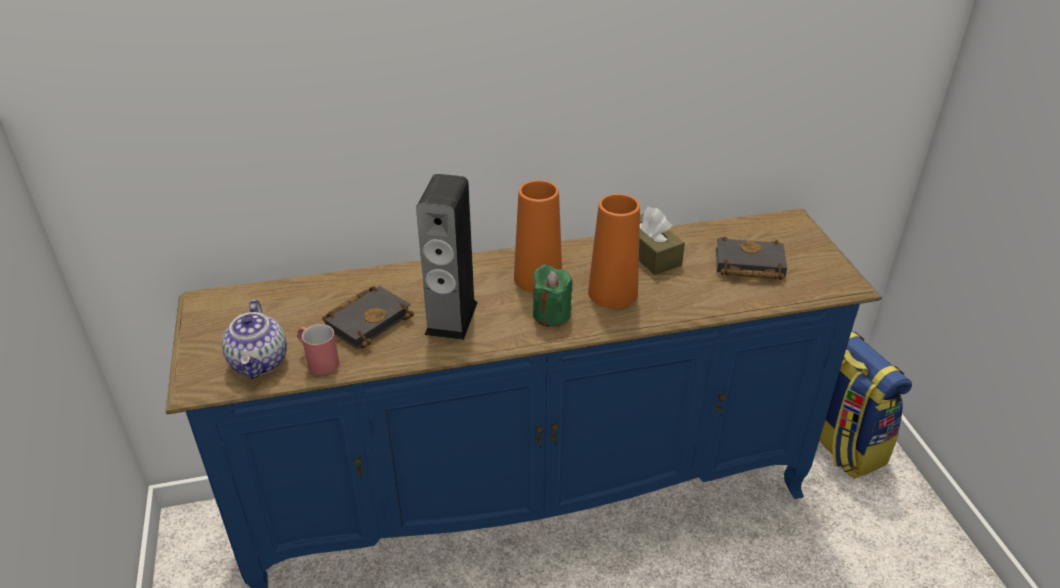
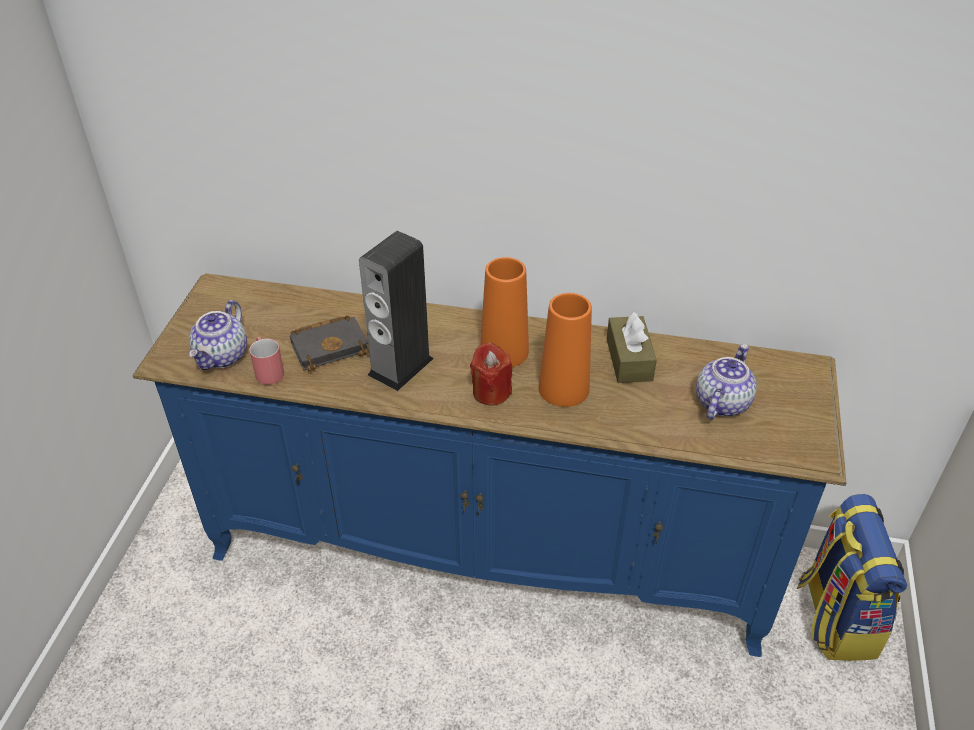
camera: 25 degrees right, 5 degrees up
green candle [533,264,572,327] -> red candle [470,343,512,406]
black book [716,236,787,280] -> teapot [696,344,757,420]

